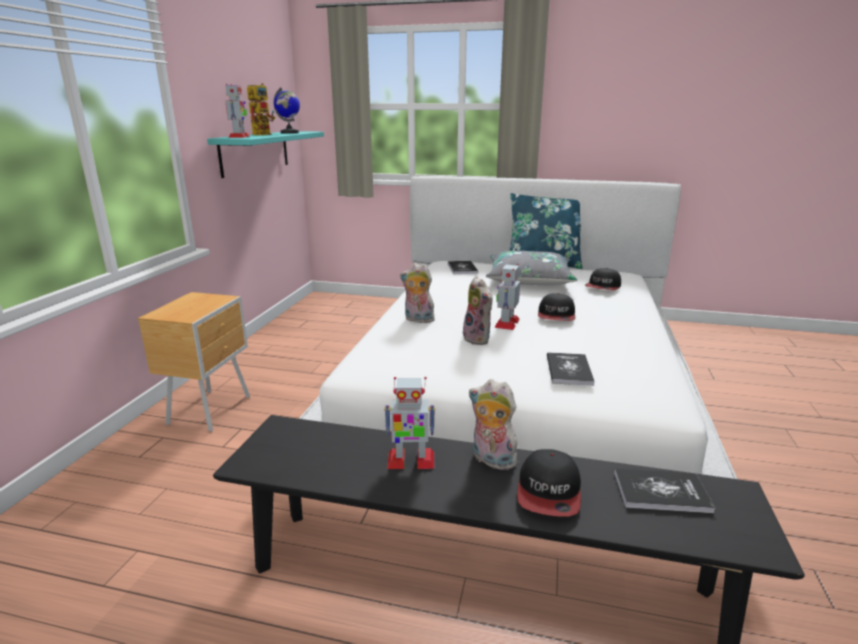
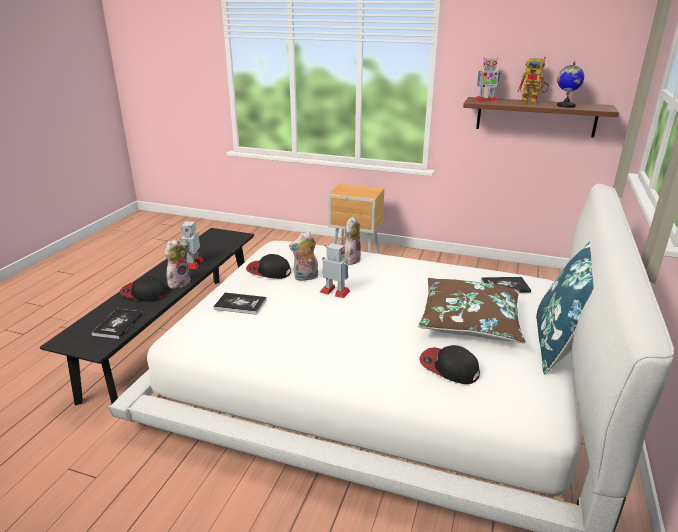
camera: 95 degrees right, 5 degrees up
turquoise shelf [207,131,324,178] -> brown shelf [463,97,619,137]
grey pillow [486,251,577,285] -> brown pillow [418,278,525,343]
cap [538,293,575,321] -> cap moved to [246,254,291,279]

